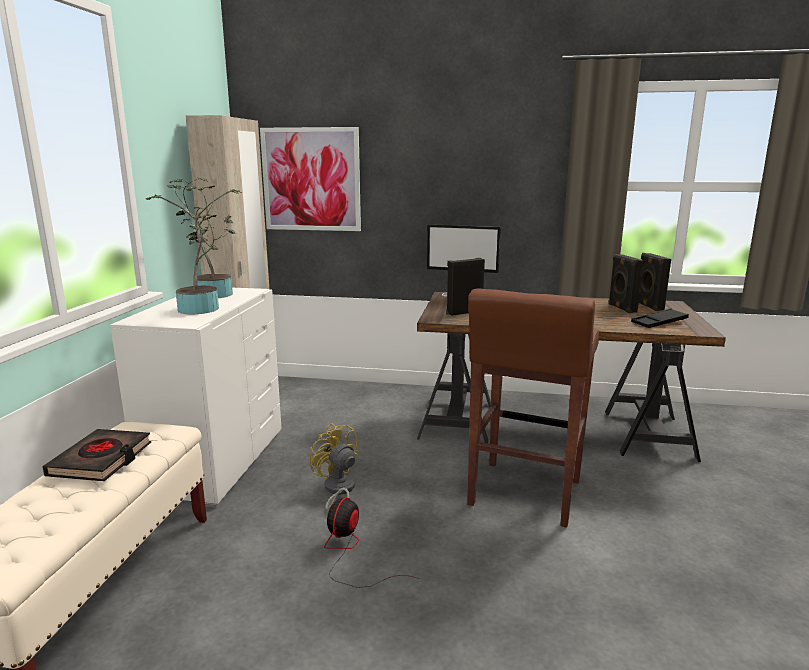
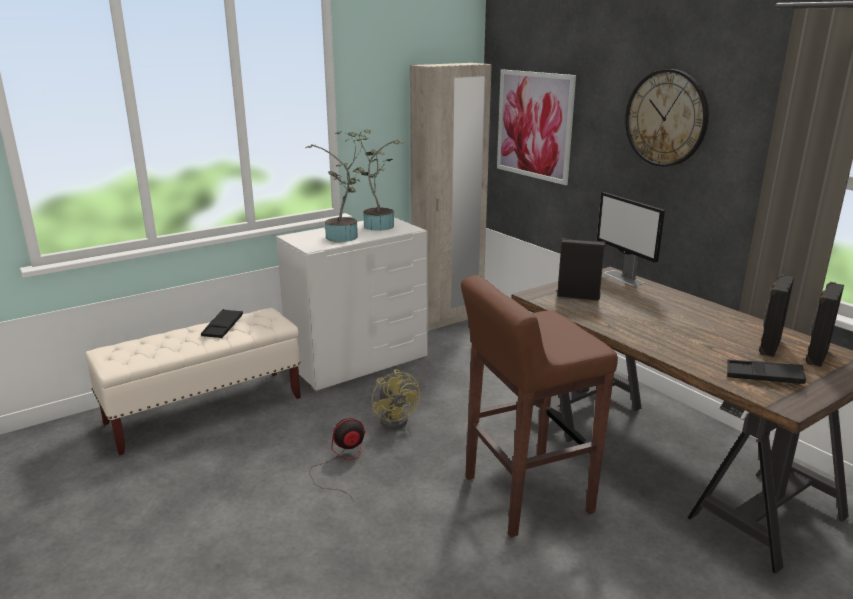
camera: 45 degrees right, 5 degrees up
black book [42,429,152,481] -> black tray [201,309,243,338]
yellow fan [309,423,359,510] -> yellow fan turned 150 degrees clockwise [372,369,420,429]
none -> wall clock [625,69,709,167]

